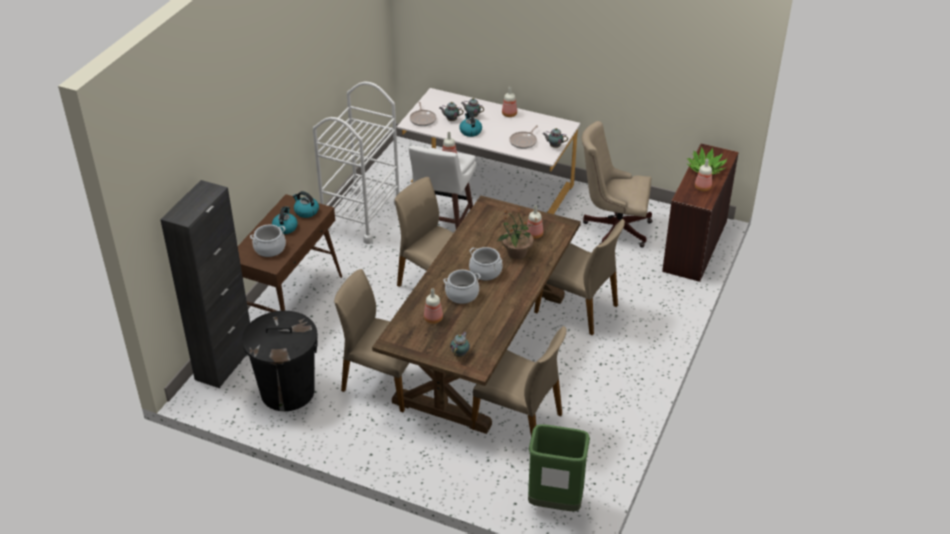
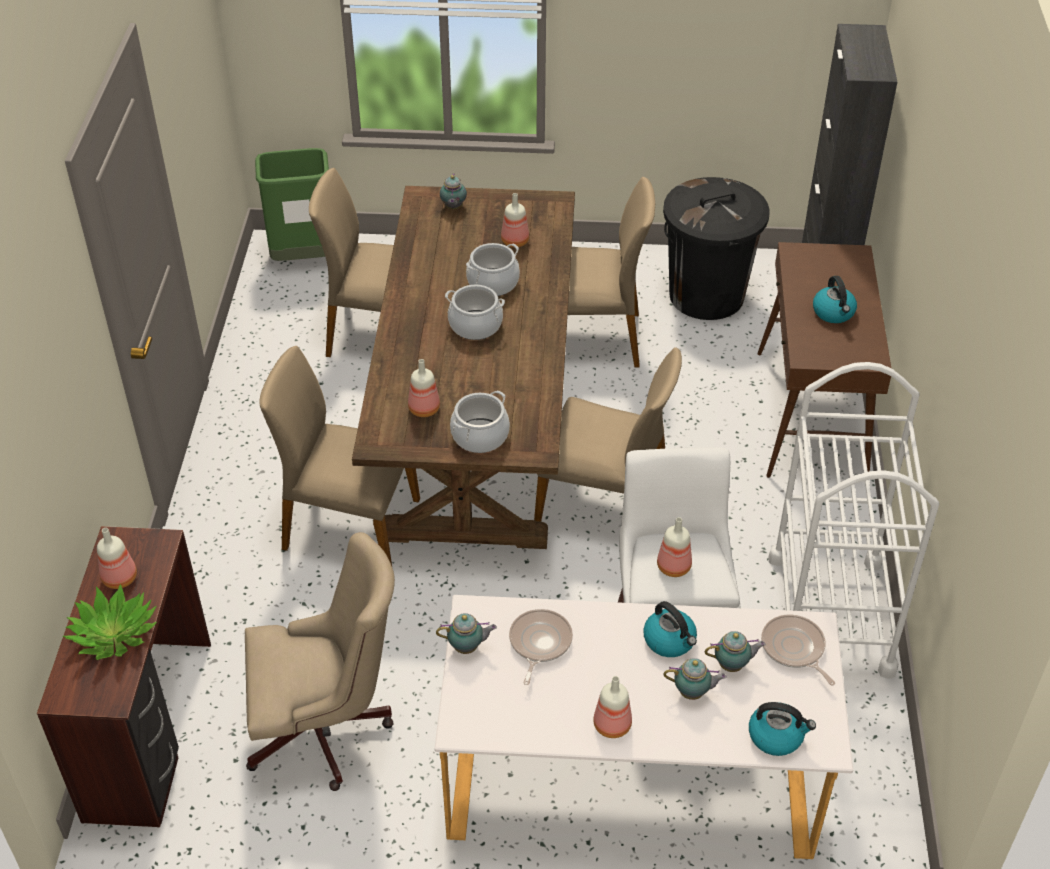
camera: 160 degrees right, 5 degrees up
cooking pot [250,224,286,257] -> cooking pot moved to [450,391,510,453]
kettle [293,191,319,218] -> kettle moved to [749,702,816,756]
potted plant [497,207,539,259] -> none

